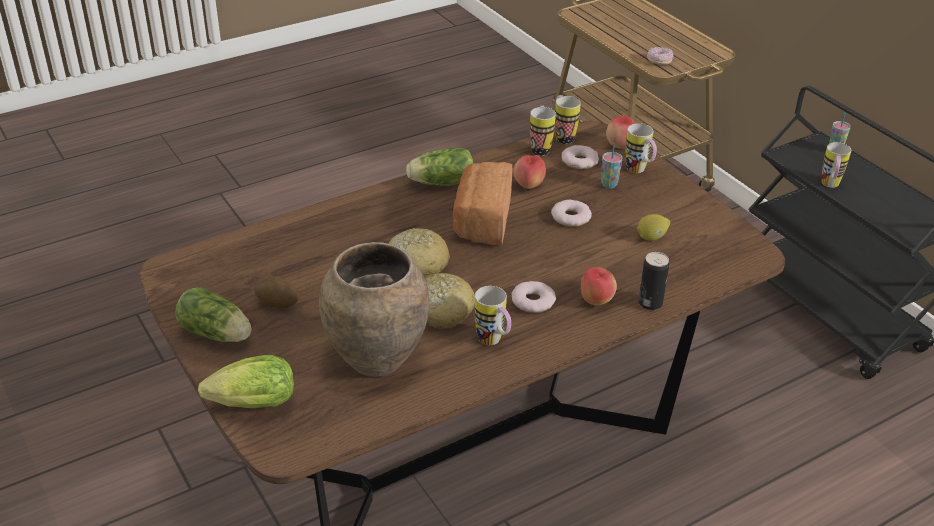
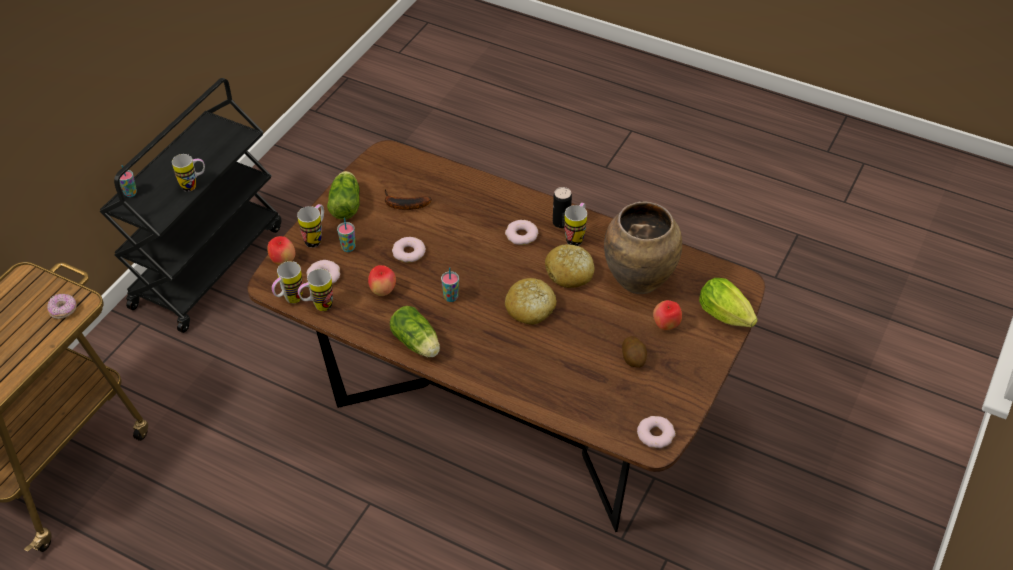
camera: 120 degrees left, 10 degrees up
lettuce [175,287,251,342] -> lettuce moved to [327,171,360,220]
bread [453,162,512,245] -> cup [441,267,459,302]
apple [581,267,617,305] -> apple moved to [653,300,682,330]
lemon [637,214,670,240] -> banana [385,189,432,210]
can [638,252,669,310] -> can moved to [553,187,572,228]
none -> donut [637,416,676,448]

